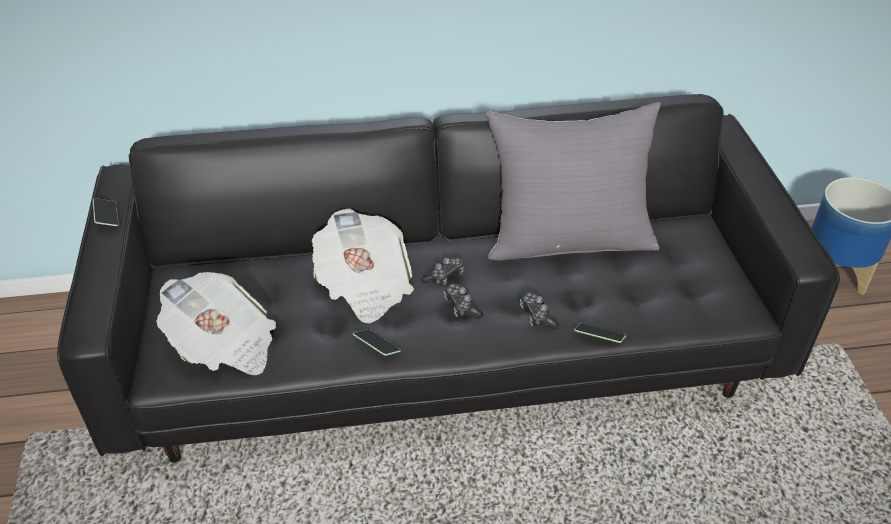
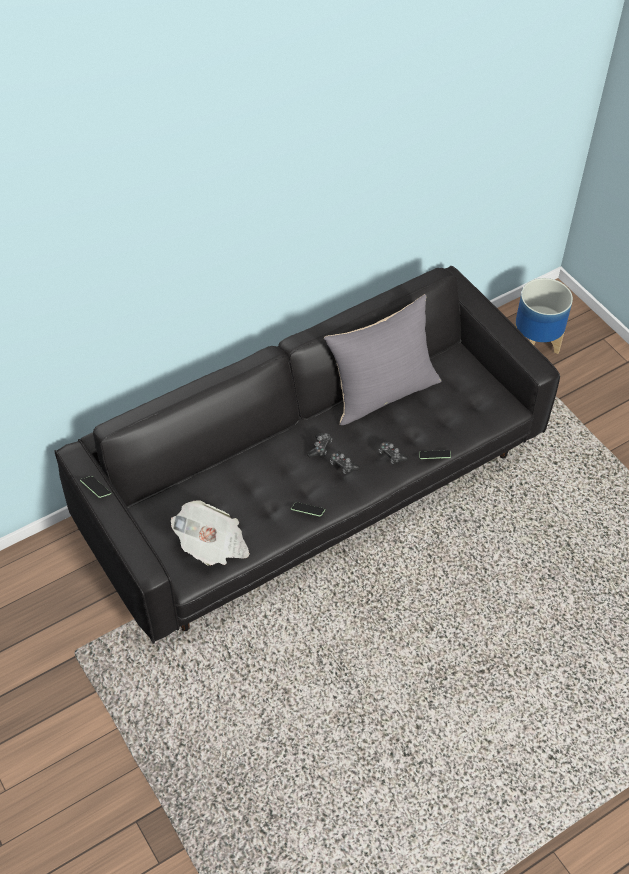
camera: 25 degrees left, 10 degrees up
newspaper [312,209,414,323] -> none

